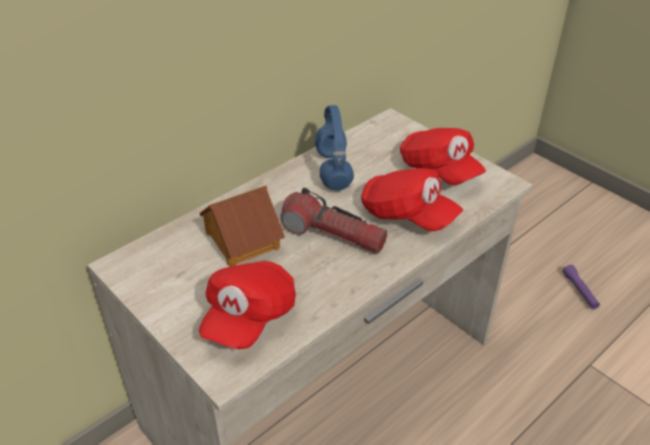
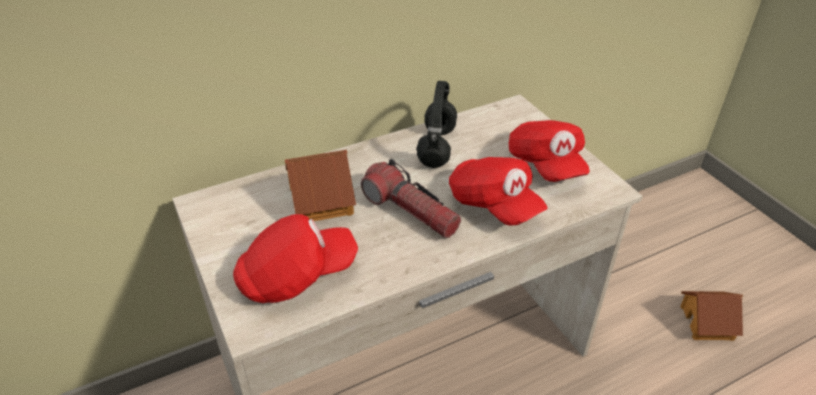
camera: 15 degrees right, 0 degrees up
red cap [199,261,296,349] -> red cap turned 150 degrees counterclockwise [233,214,358,303]
blue headphones [315,105,354,191] -> black headphones [417,81,457,168]
purple flashlight [563,265,600,309] -> toy house [680,291,743,341]

